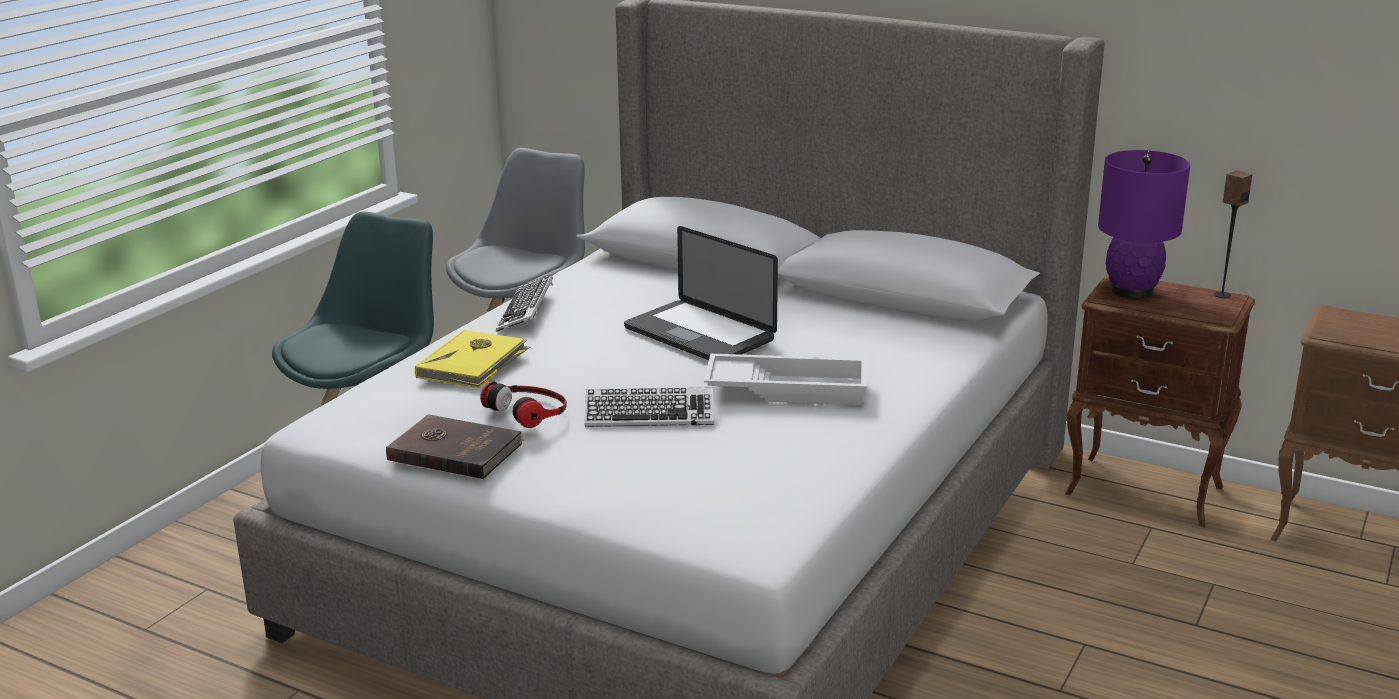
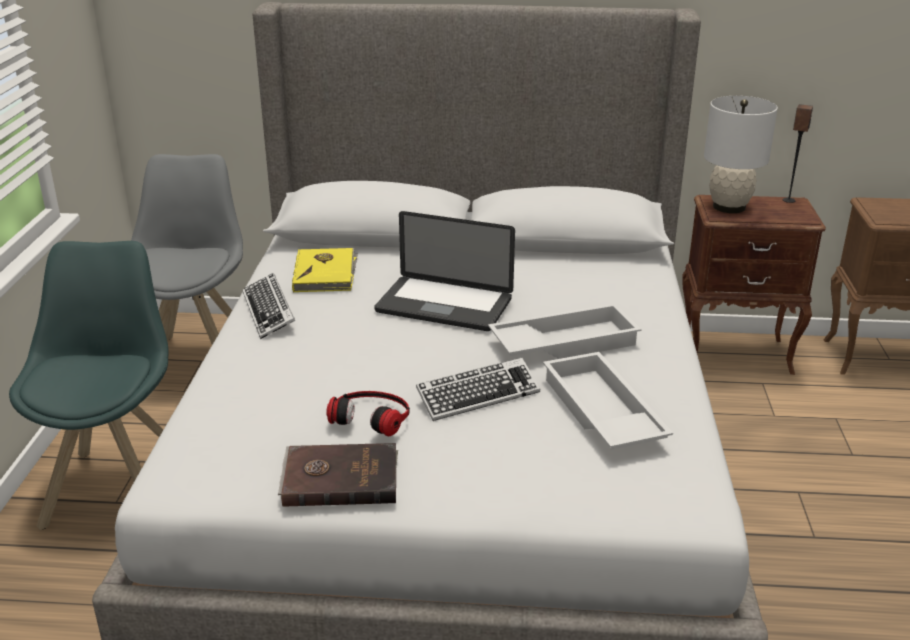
camera: 25 degrees left, 5 degrees up
yellow book [415,330,531,388] -> yellow book moved to [292,248,358,292]
purple table lamp [1098,150,1190,298] -> white table lamp [704,96,778,213]
none -> white tray [543,352,673,449]

